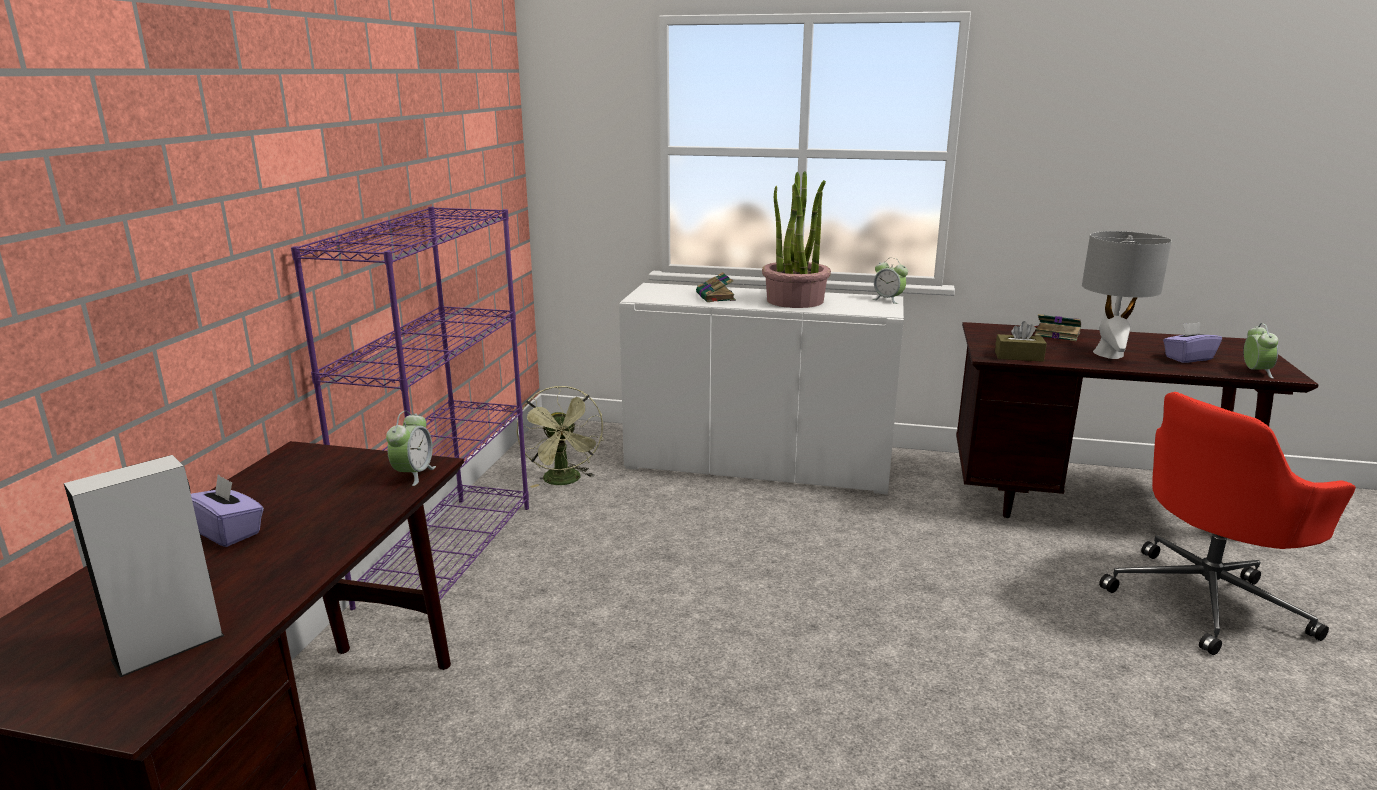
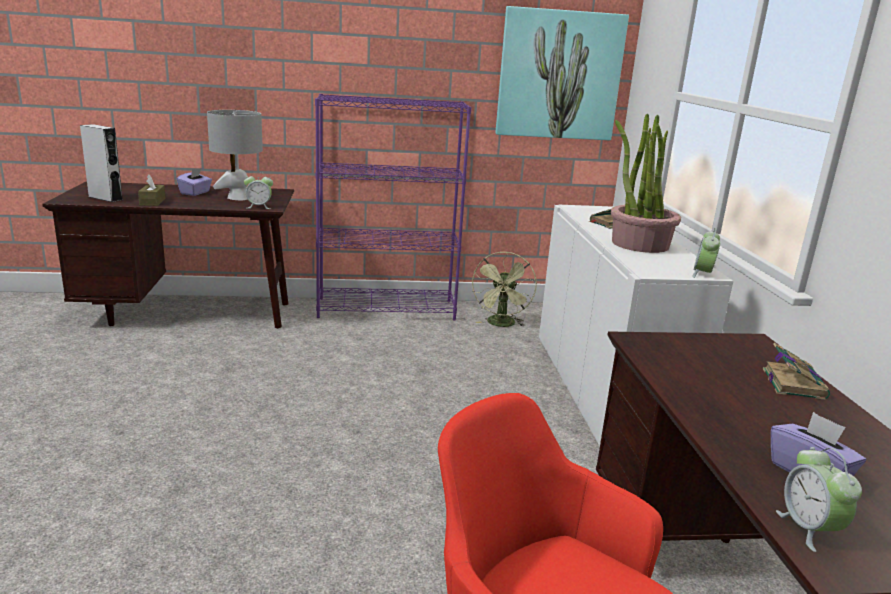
camera: 70 degrees right, 0 degrees up
green fan [517,386,604,488] -> green fan turned 45 degrees counterclockwise [472,252,537,327]
brown tissue box [995,321,1047,362] -> brown tissue box moved to [138,175,166,206]
grey table lamp [1082,231,1172,359] -> grey table lamp moved to [207,110,263,201]
alarm clock [1244,323,1278,378] -> alarm clock turned 90 degrees clockwise [776,447,862,552]
none -> picture [496,6,629,140]

